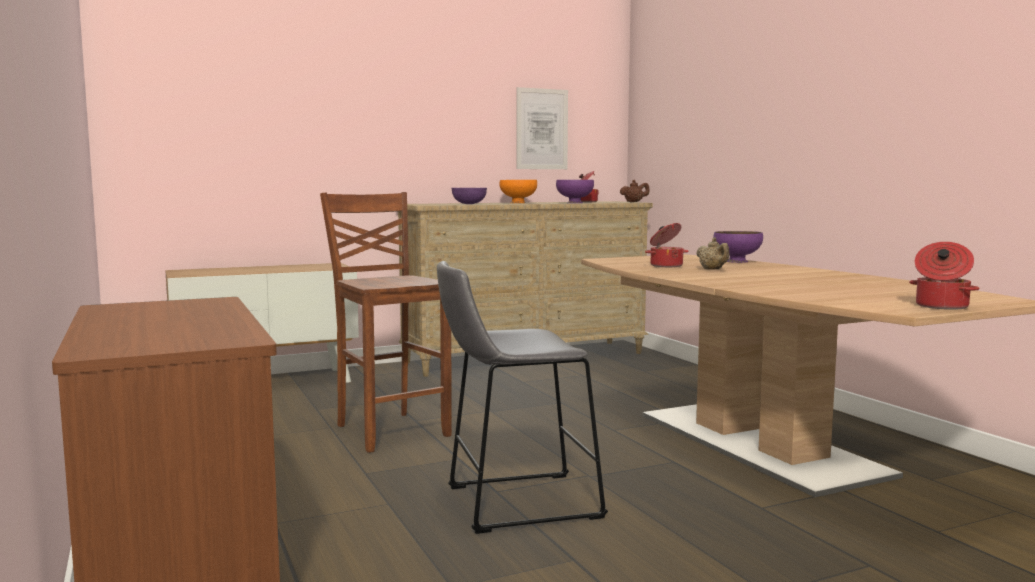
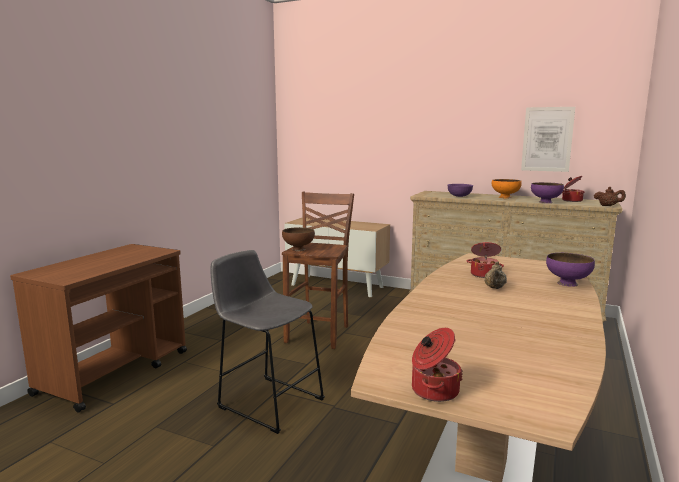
camera: 50 degrees right, 5 degrees up
none -> brown bowl [282,227,315,251]

